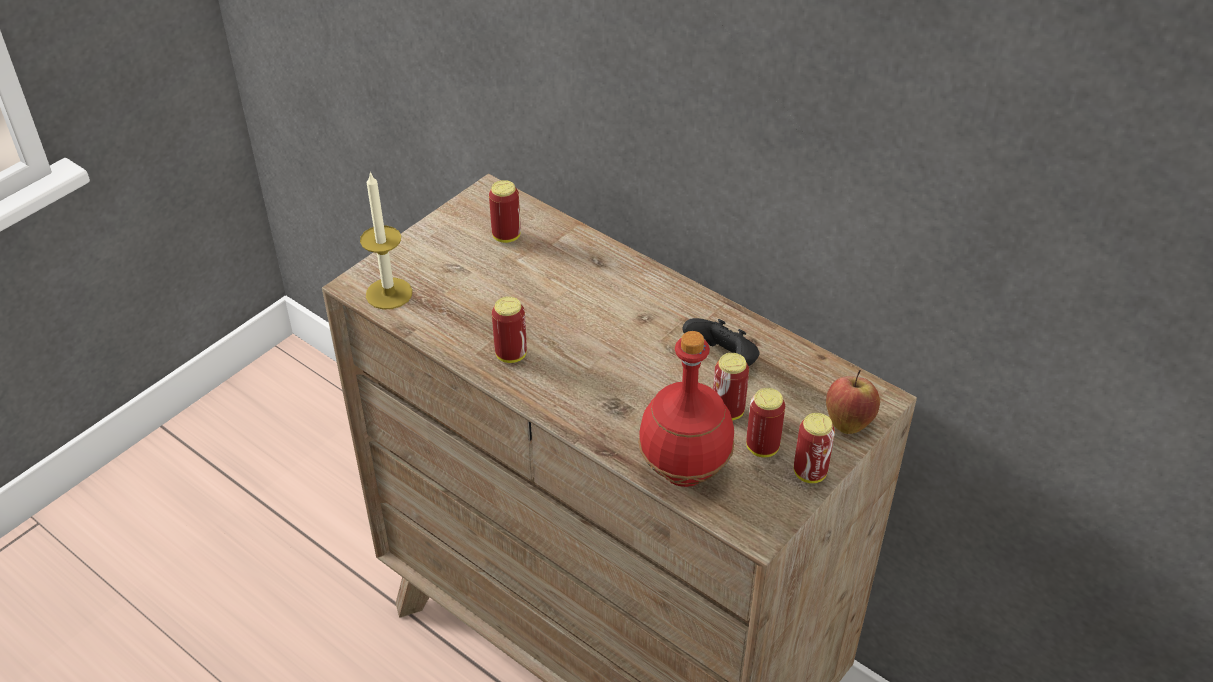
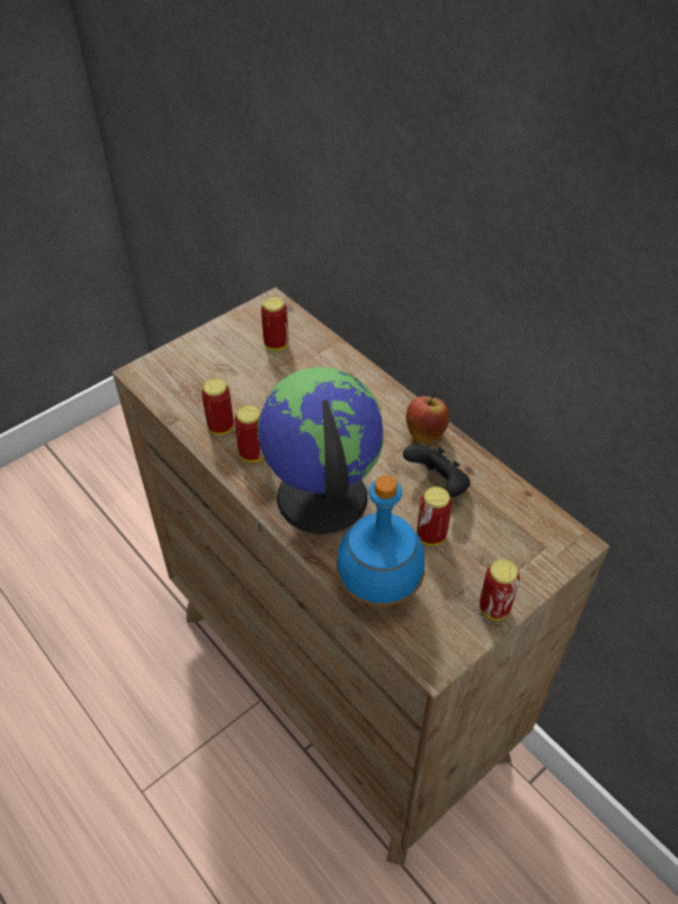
camera: 10 degrees right, 5 degrees up
candle [360,171,412,309] -> none
red bottle [638,331,734,487] -> blue bottle [336,475,425,607]
can [746,388,785,457] -> can moved to [202,378,234,435]
apple [826,370,880,434] -> apple moved to [406,392,449,443]
none -> globe [257,367,383,534]

